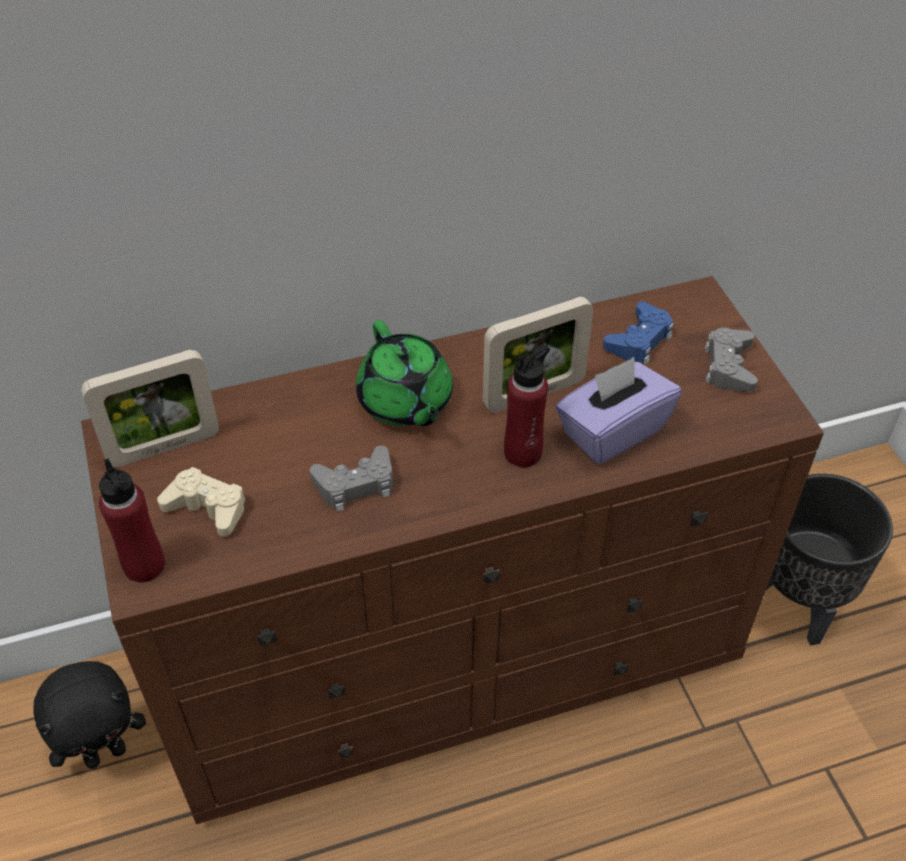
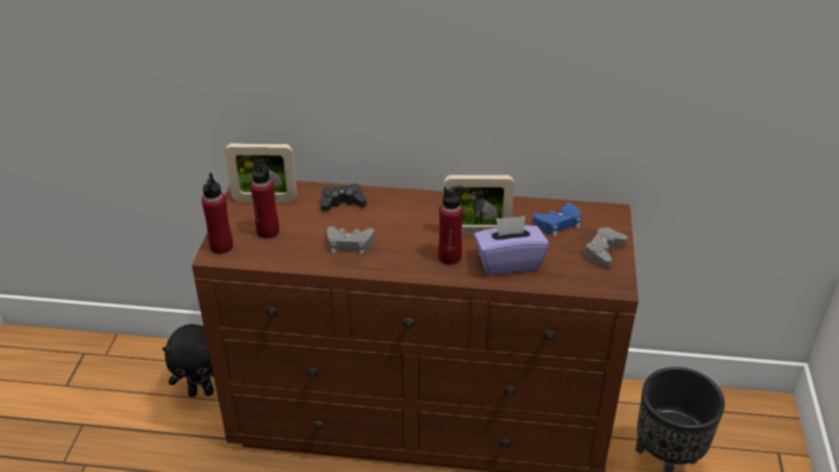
camera: 25 degrees right, 10 degrees down
beige game controller [157,467,245,537] -> red bottle [250,160,279,239]
green teapot [356,320,453,426] -> none
none -> black game controller [321,183,367,212]

